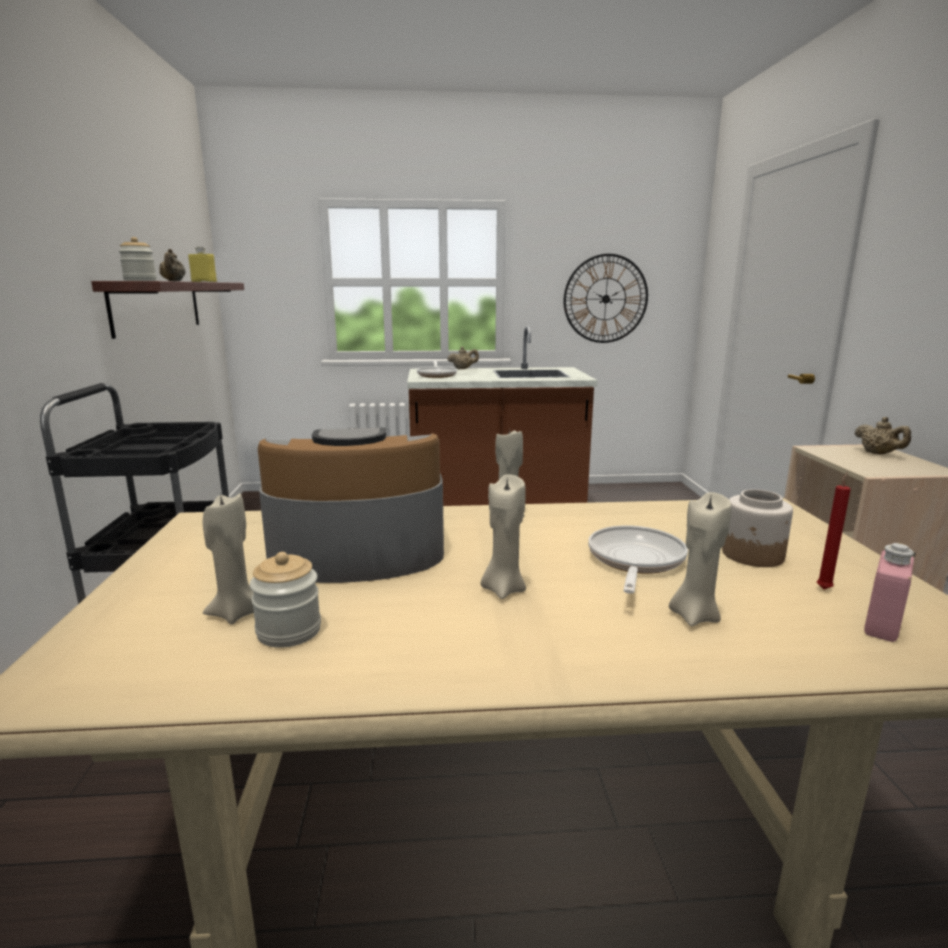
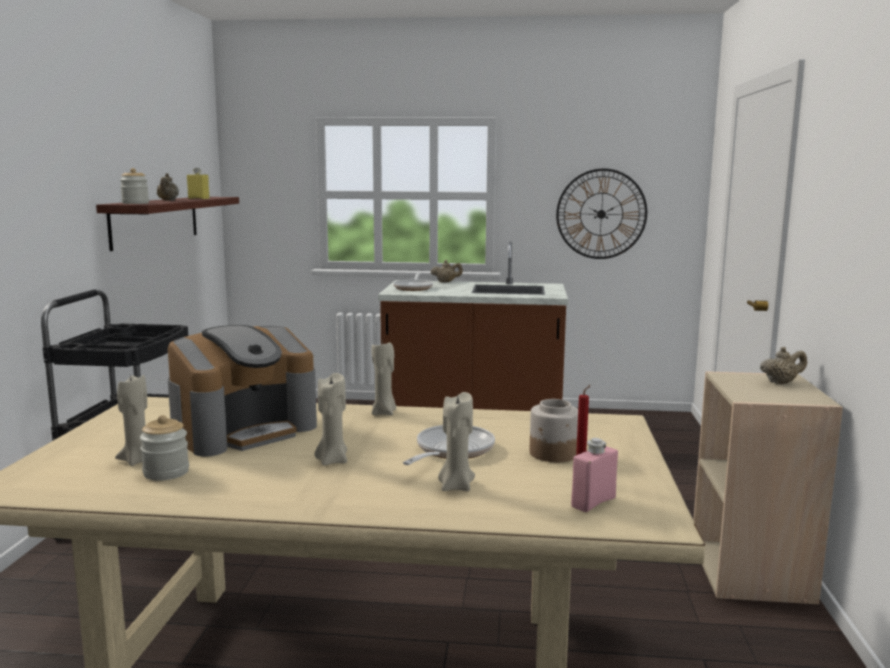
camera: 10 degrees right, 5 degrees down
coffee machine [258,427,444,583] -> coffee machine turned 135 degrees clockwise [168,325,317,457]
beige teapot [854,417,911,454] -> beige teapot turned 90 degrees counterclockwise [760,347,807,384]

